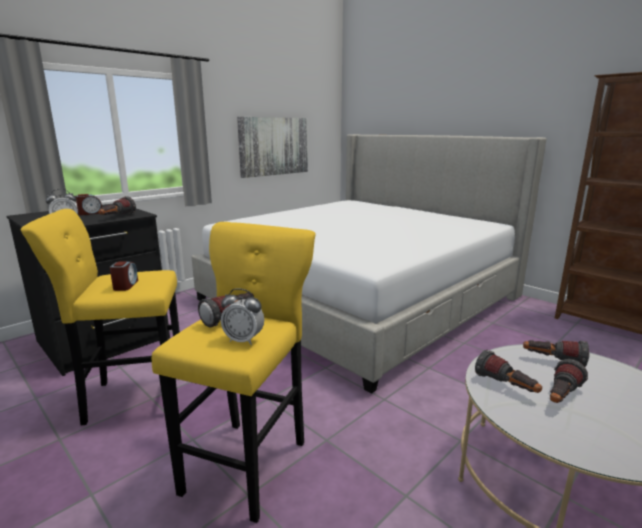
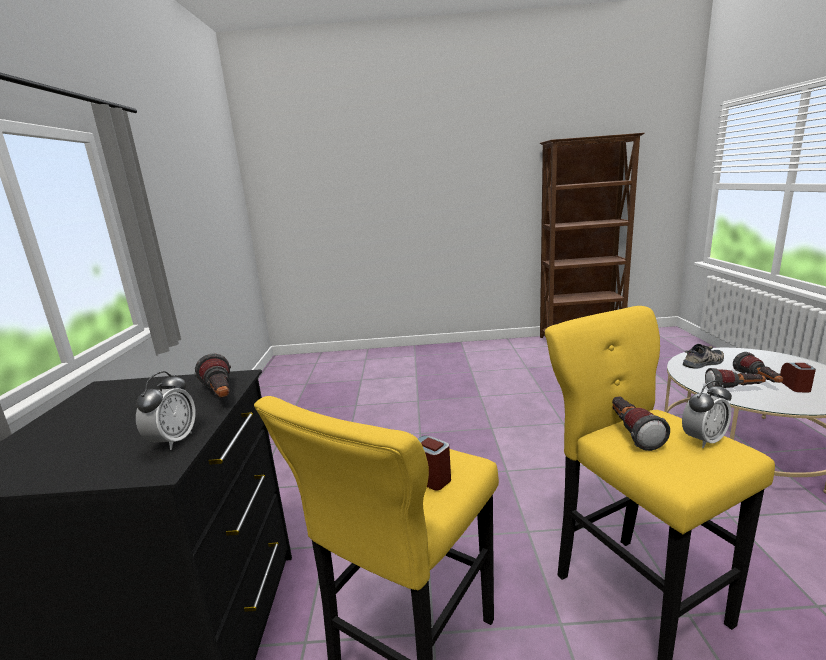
camera: 45 degrees left, 0 degrees up
alarm clock [75,194,102,215] -> alarm clock moved to [780,363,816,392]
bed [192,134,546,394] -> none
picture [237,117,308,178] -> none
flashlight [523,340,590,367] -> shoe [683,344,724,369]

